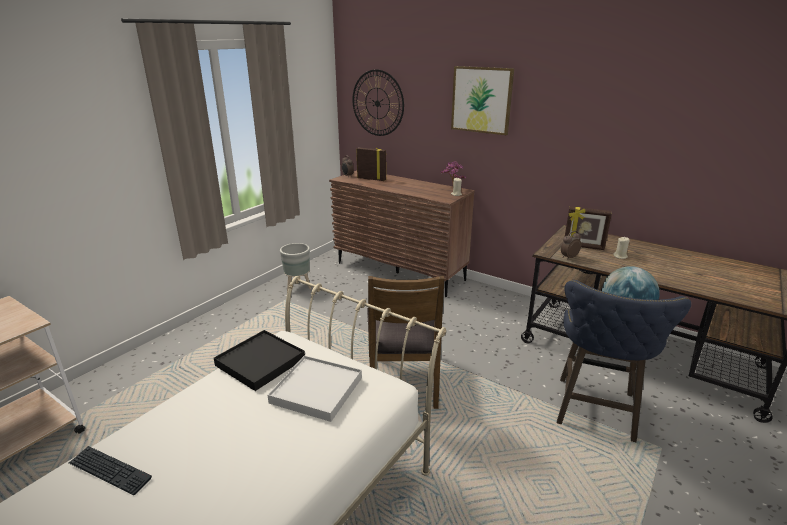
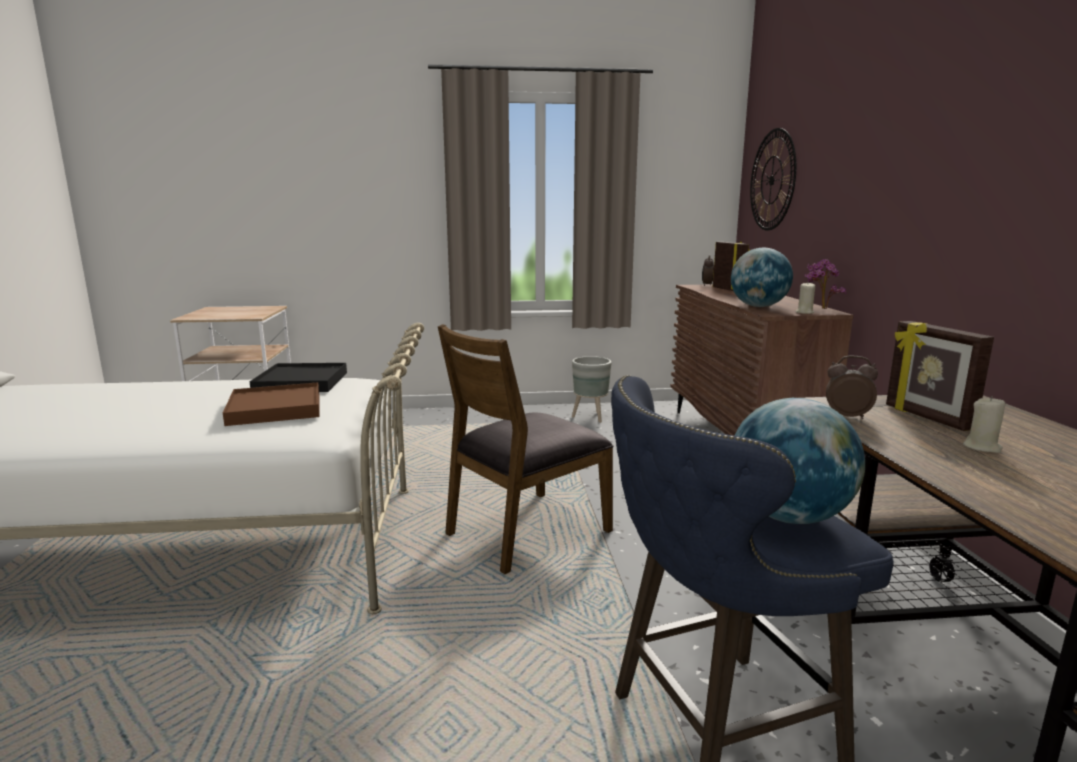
camera: 50 degrees right, 10 degrees down
keyboard [69,446,152,495] -> none
white tray [268,355,362,422] -> brown tray [223,382,320,426]
picture [451,66,514,135] -> none
none -> globe [731,248,793,307]

